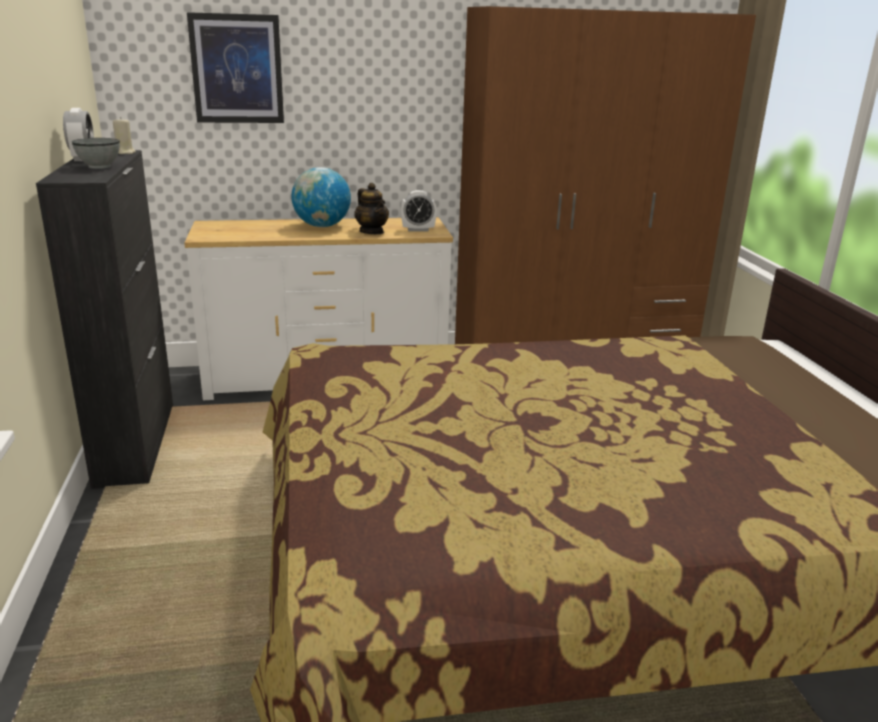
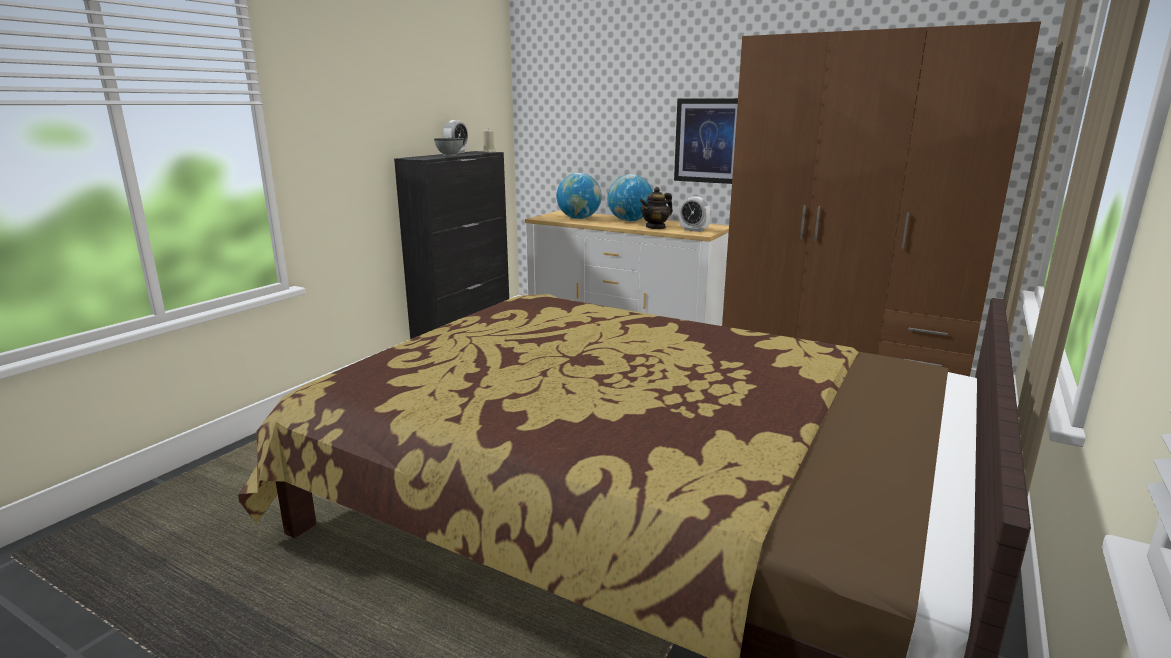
camera: 40 degrees right, 5 degrees down
picture [187,12,284,123] -> picture moved to [674,98,738,184]
teapot [354,183,389,234] -> teapot turned 45 degrees clockwise [640,187,673,229]
none -> globe [556,173,602,219]

